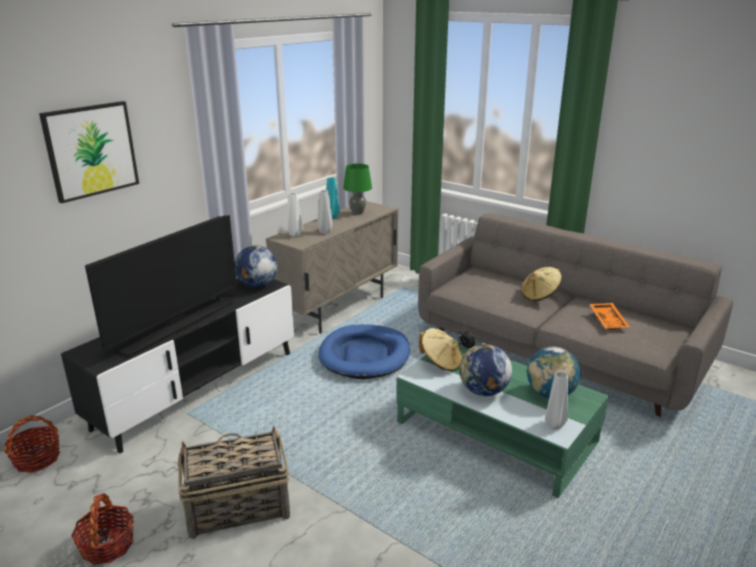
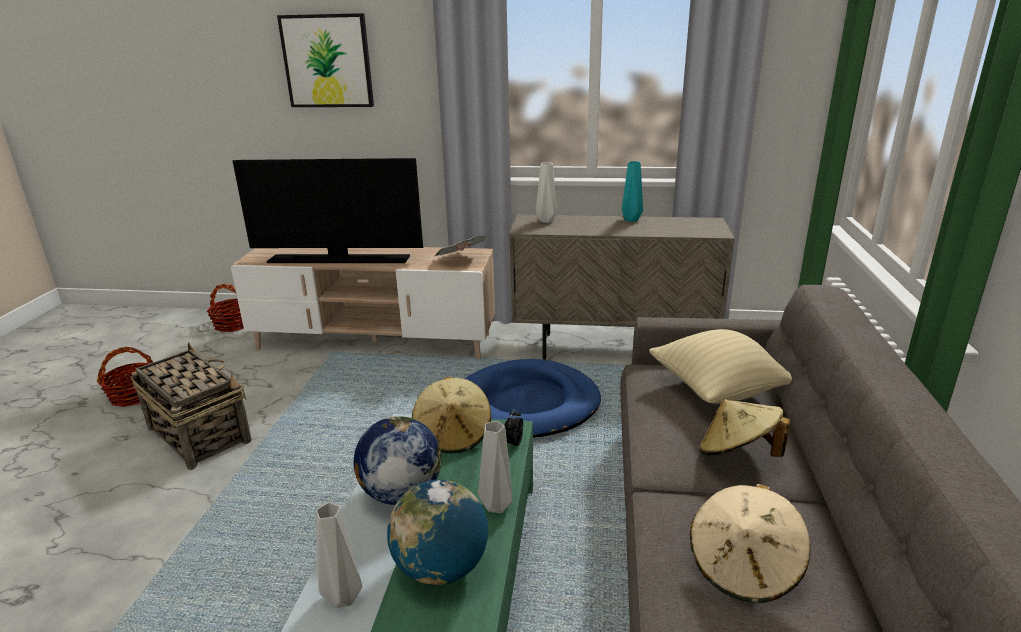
camera: 60 degrees right, 0 degrees up
black tv stand [61,278,294,454] -> beige tv stand [231,247,495,359]
globe [235,245,277,288] -> newspaper [435,236,487,256]
grey vase [317,190,333,234] -> grey vase moved to [478,421,512,513]
green table lamp [343,164,372,215] -> none
orange tray [590,303,630,330] -> beige hat [690,484,810,603]
none -> beige pillow [649,329,792,404]

